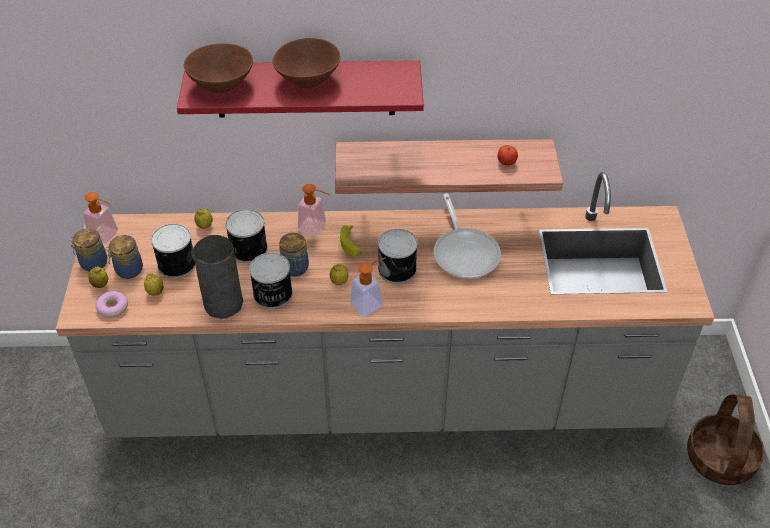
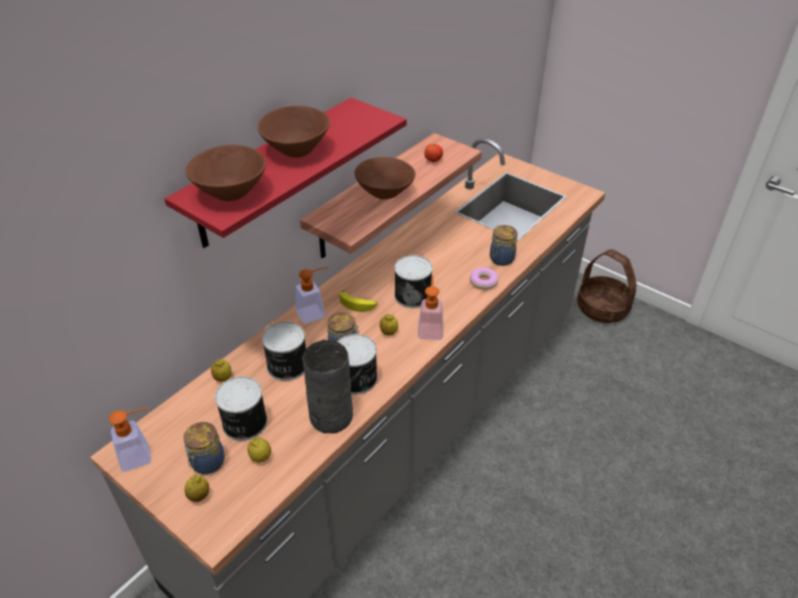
camera: 50 degrees left, 5 degrees down
jar [70,228,108,272] -> jar moved to [490,225,518,266]
donut [96,291,128,318] -> donut moved to [470,268,499,290]
frying pan [433,194,501,279] -> none
none -> brown bowl [354,157,416,199]

